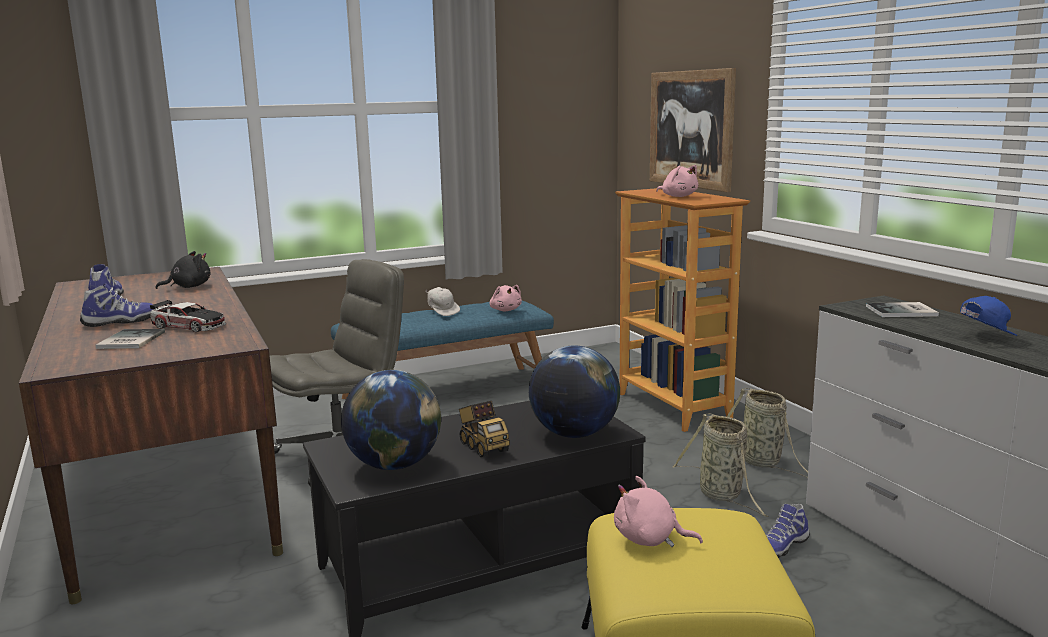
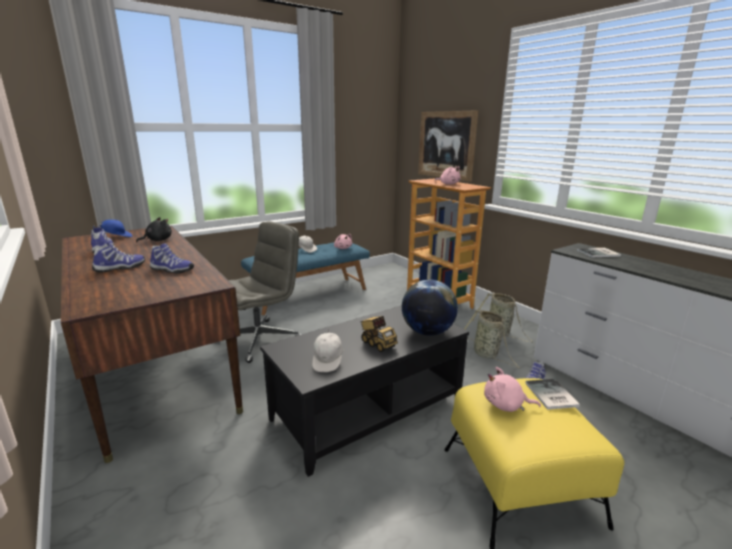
camera: 10 degrees left, 5 degrees up
book [96,329,165,349] -> book moved to [525,379,580,410]
toy car [150,300,226,332] -> shoe [150,243,194,274]
globe [341,370,441,470] -> white cap [312,330,343,372]
blue cap [960,296,1017,336] -> blue cap moved to [93,219,132,237]

